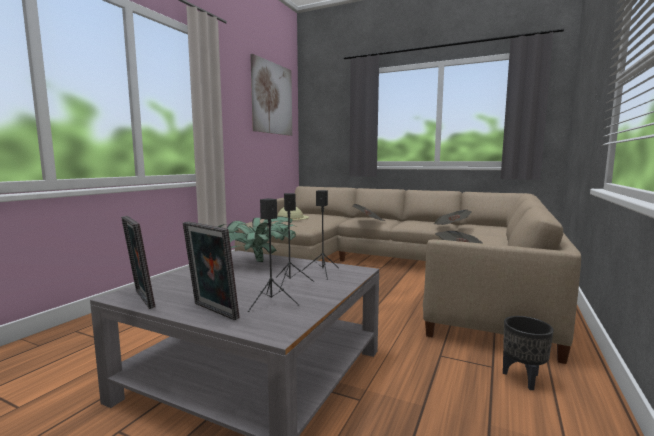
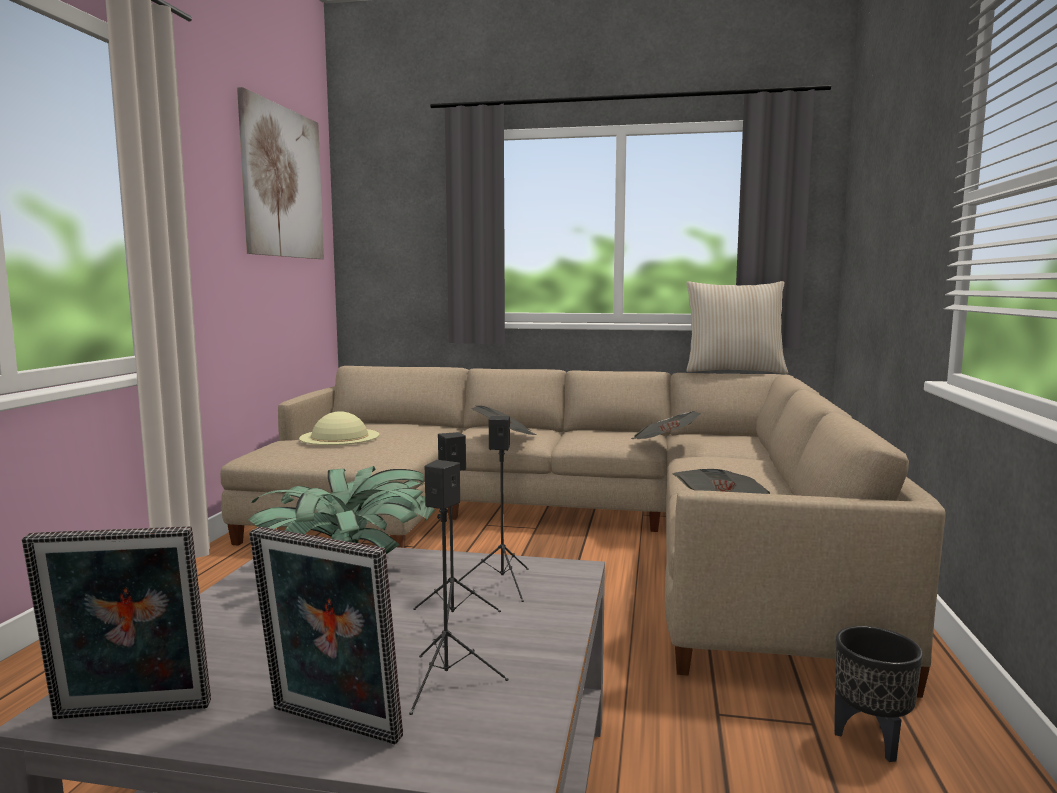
camera: 15 degrees left, 0 degrees up
picture frame [121,216,155,309] -> picture frame turned 45 degrees counterclockwise [22,526,211,719]
none -> beige pillow [686,281,788,374]

